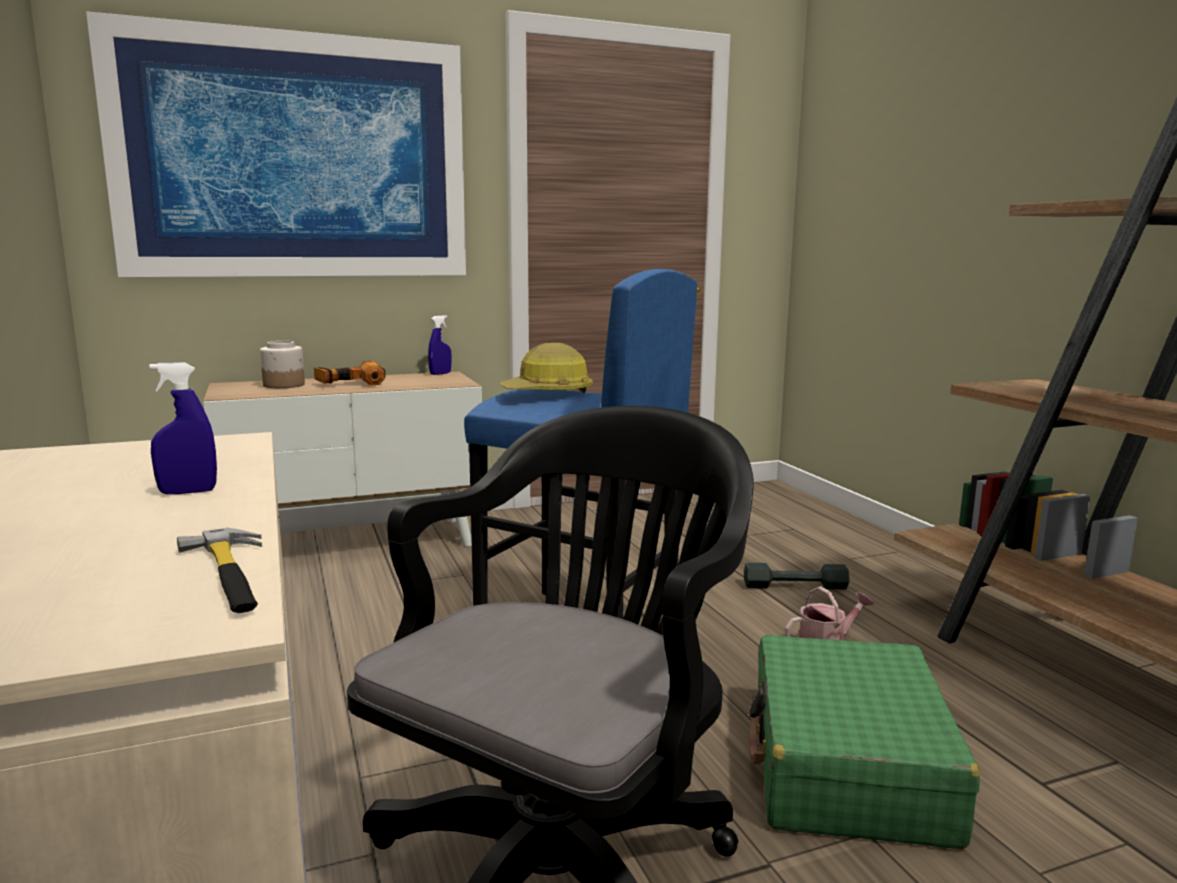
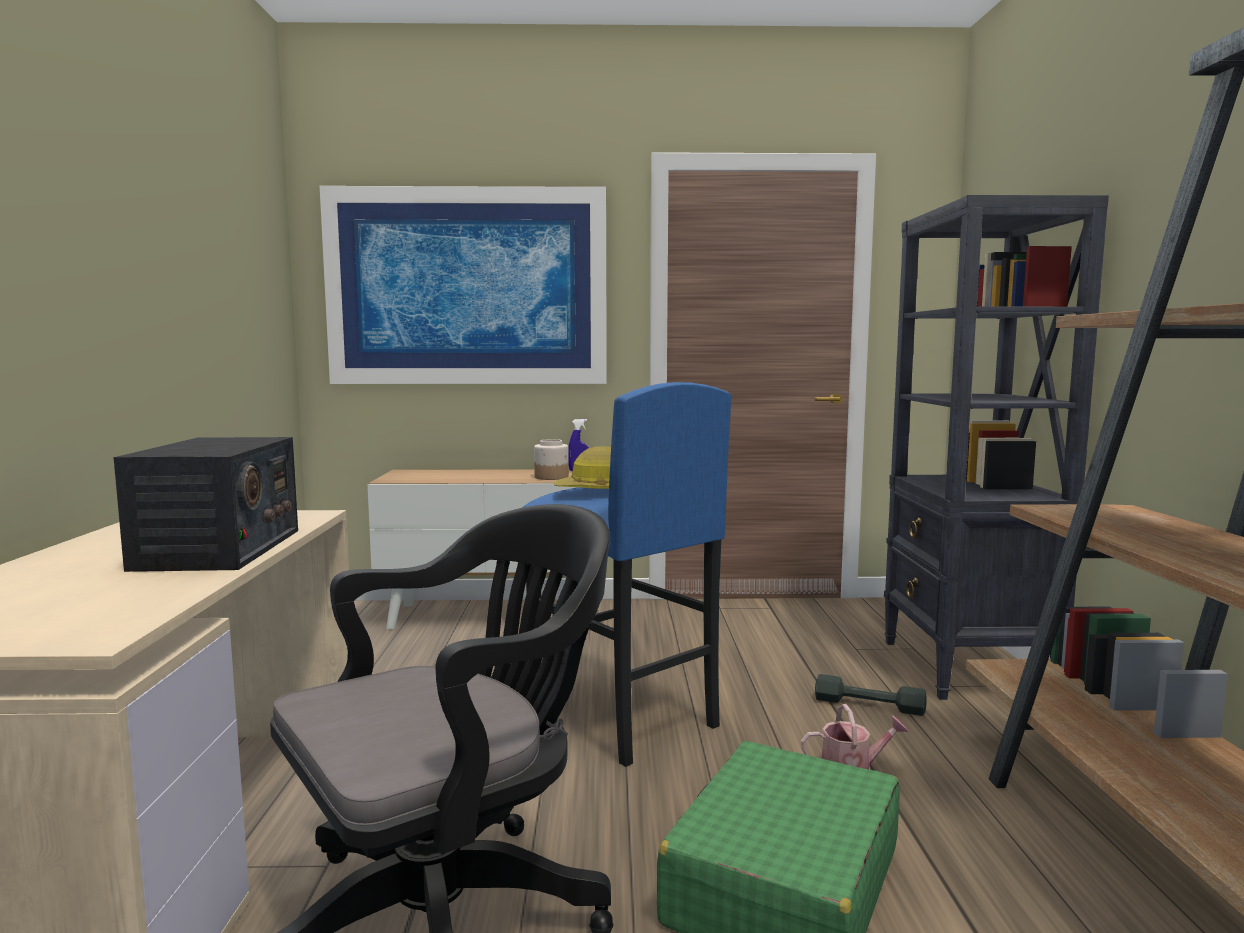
camera: 20 degrees right, 5 degrees down
blue spray bottle [149,362,217,494] -> radio [113,437,298,572]
hammer [177,528,262,613] -> none
jar [260,341,305,388] -> jar moved to [534,439,569,480]
power drill [314,361,385,385] -> none
none -> black bookcase [884,195,1109,700]

